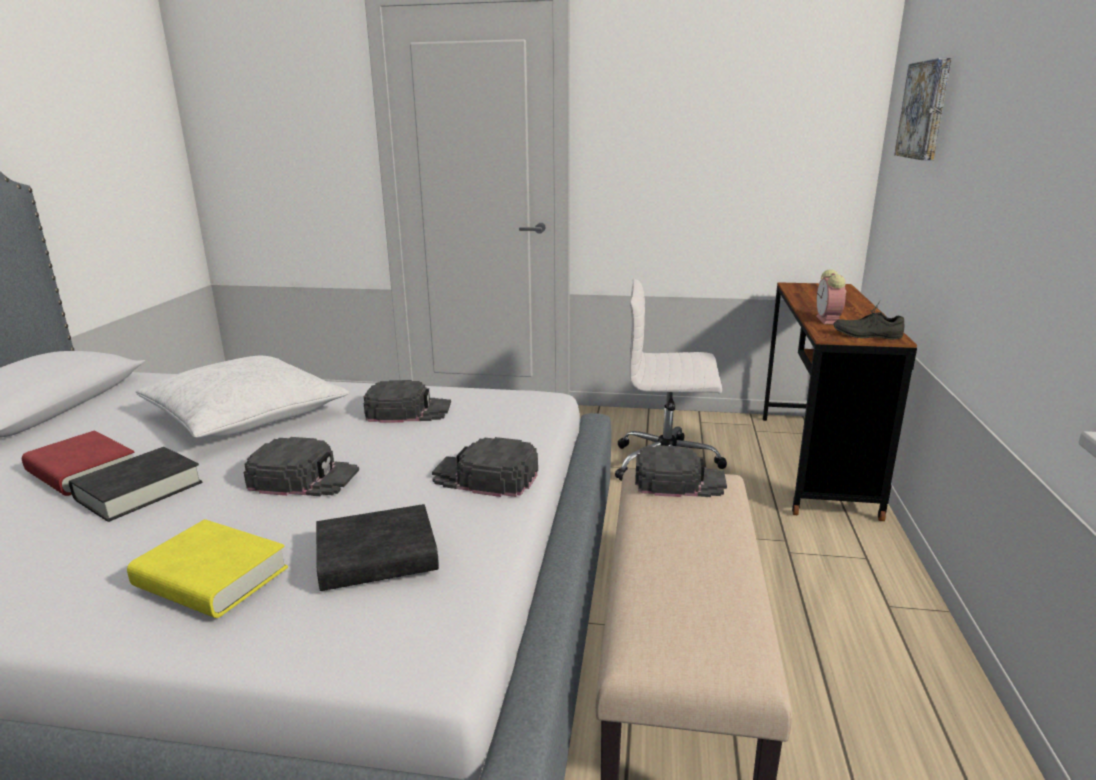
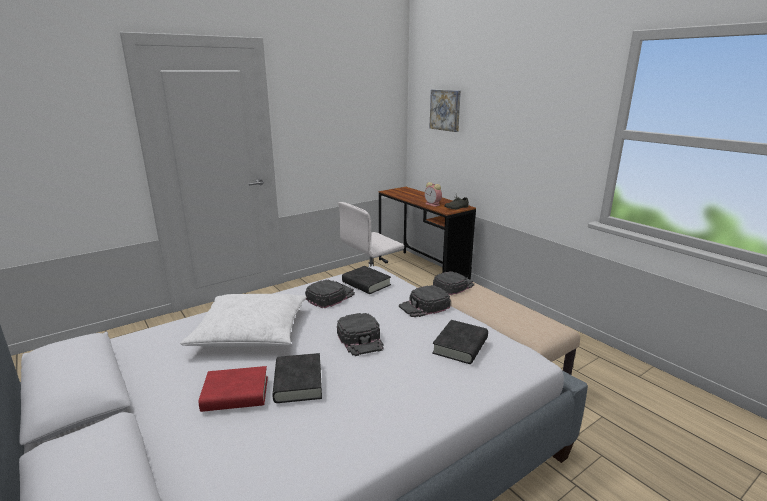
camera: 45 degrees left, 0 degrees up
yellow book [127,519,288,618] -> none
black cap [244,437,359,496] -> black cap turned 105 degrees clockwise [337,313,384,356]
none -> black book [342,266,391,294]

